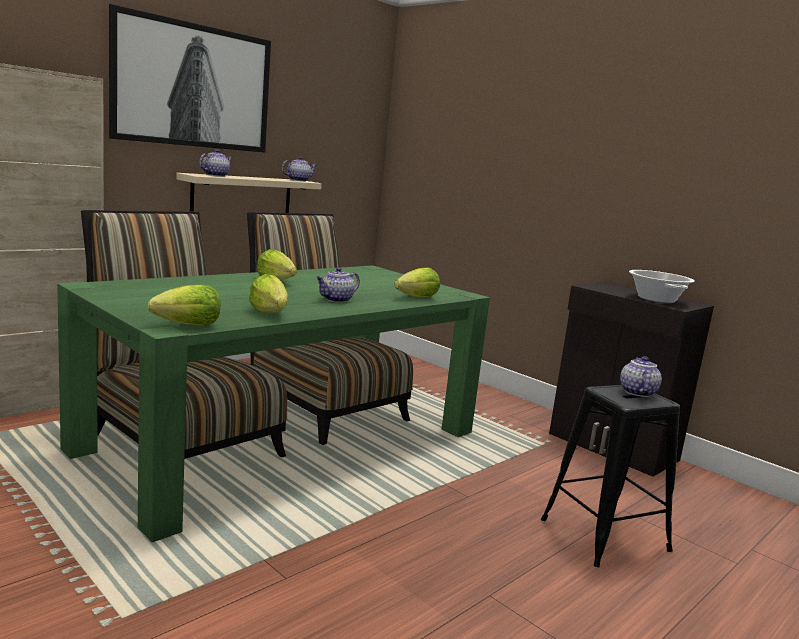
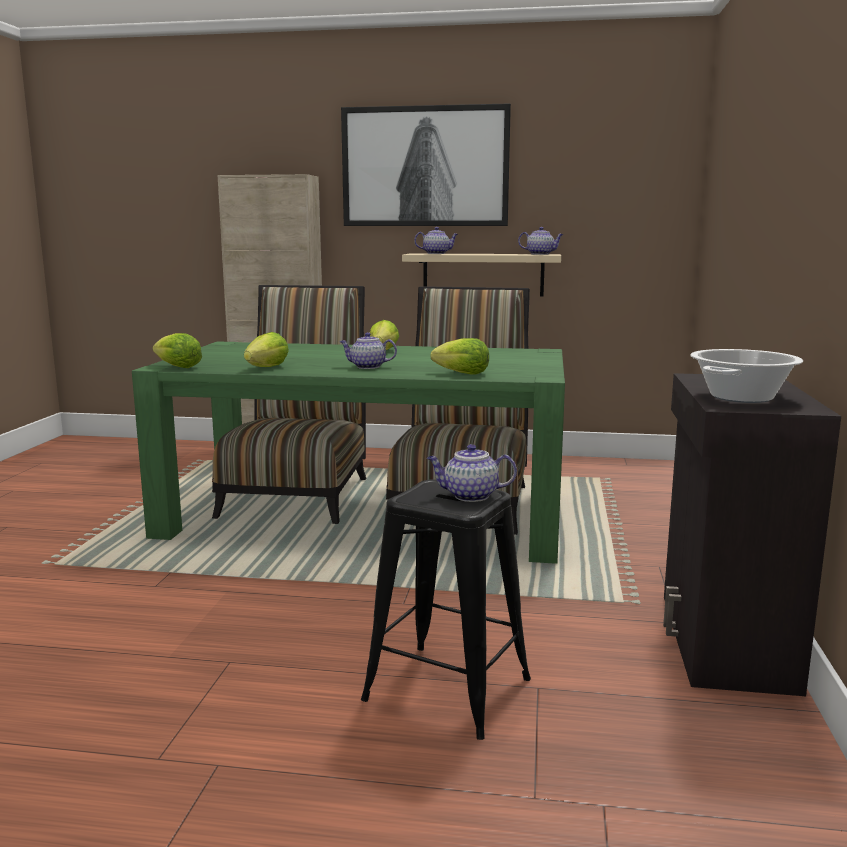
camera: 55 degrees right, 0 degrees up
teapot [620,356,662,397] -> teapot turned 150 degrees counterclockwise [427,444,517,502]

